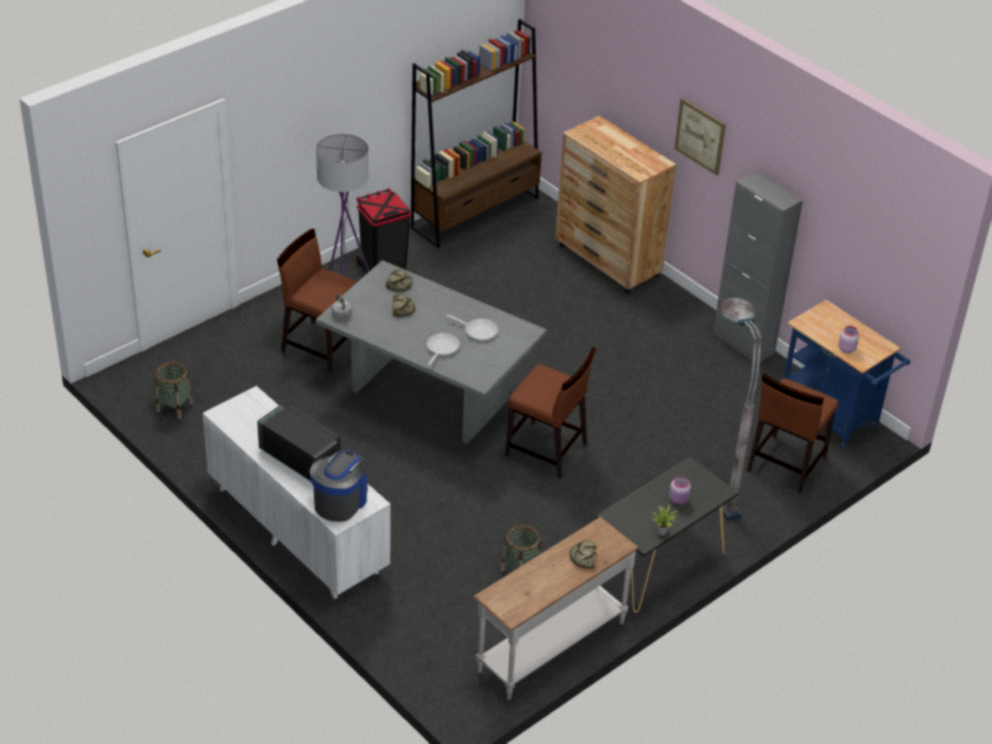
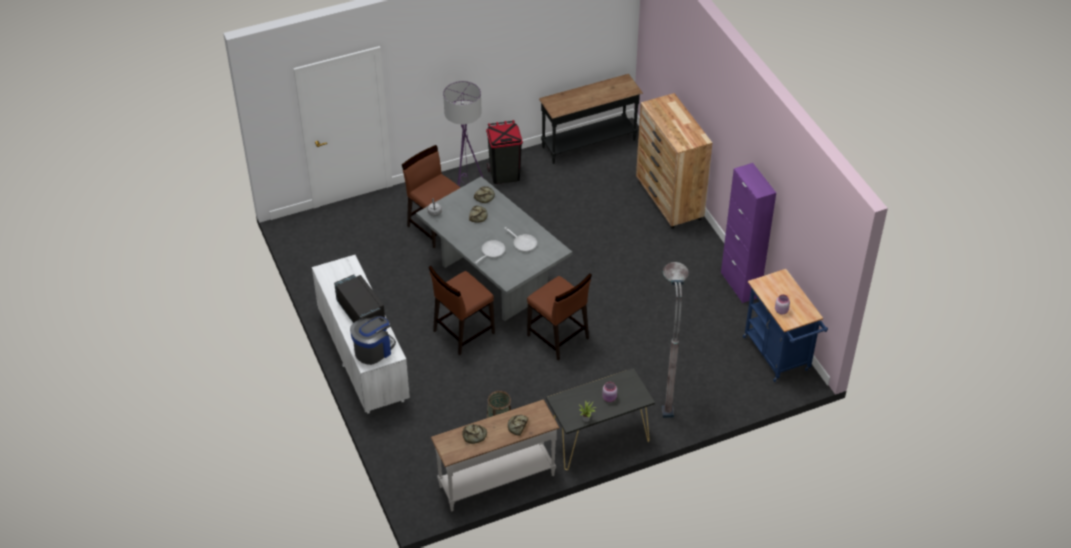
camera: 20 degrees right, 5 degrees up
basket [156,362,193,419] -> none
brown bookcase [411,19,542,248] -> black console table [539,74,643,164]
picture [674,98,726,176] -> none
grey cabinet [713,171,803,364] -> purple cabinet [721,163,776,303]
brown chair [747,373,838,494] -> brown chair moved to [429,266,495,356]
none -> bread [462,424,487,444]

